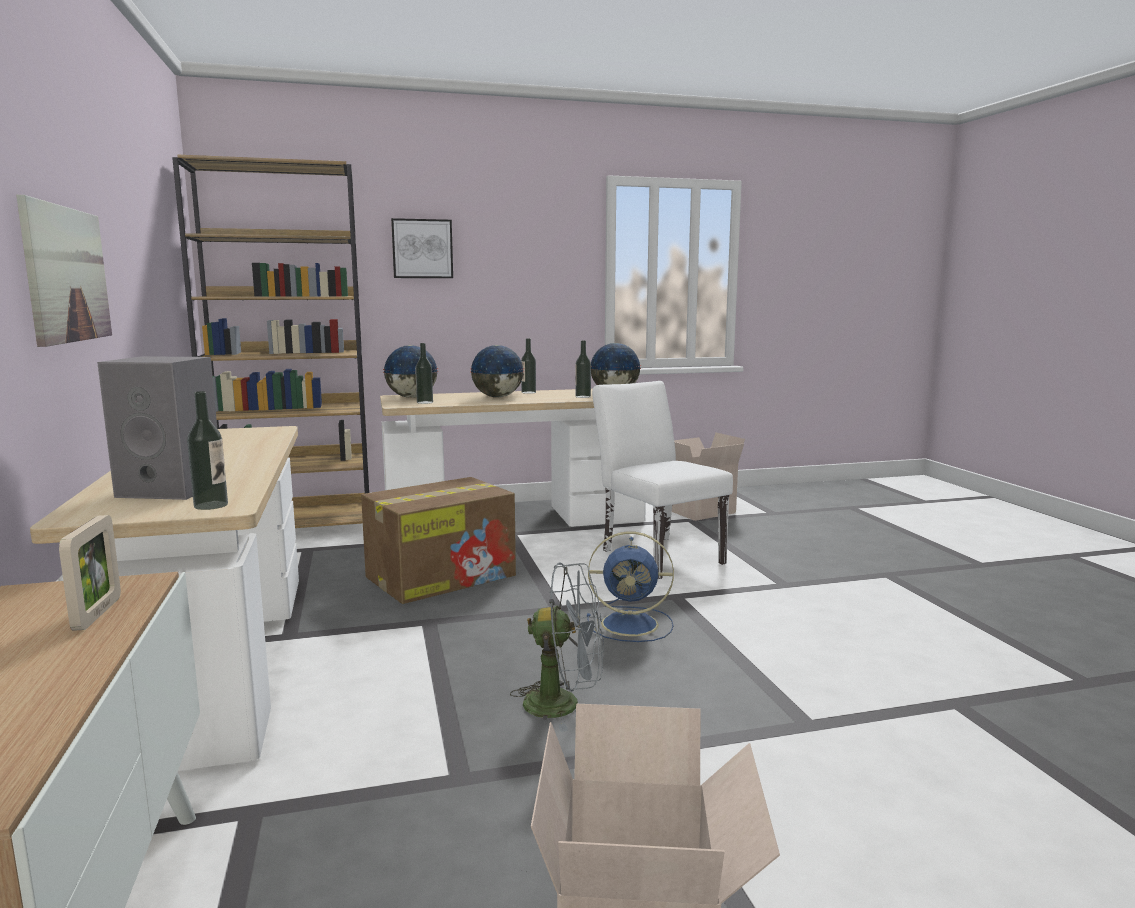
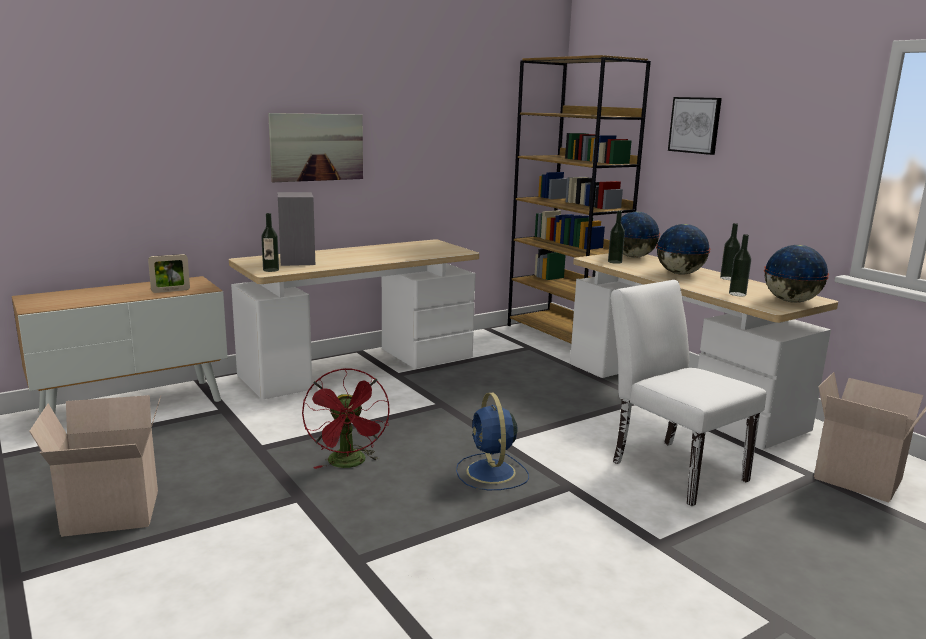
camera: 70 degrees right, 5 degrees up
cardboard box [361,477,516,604] -> none
grey fan [510,562,604,732] -> red fan [302,368,390,469]
white chair [592,381,733,579] -> white chair turned 75 degrees counterclockwise [611,280,766,507]

